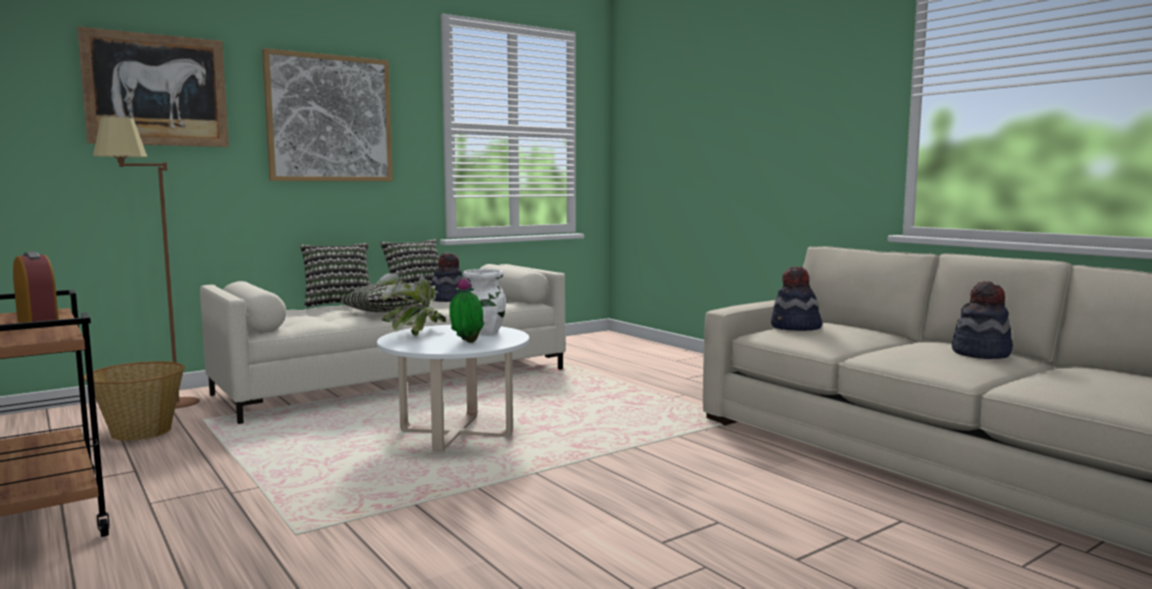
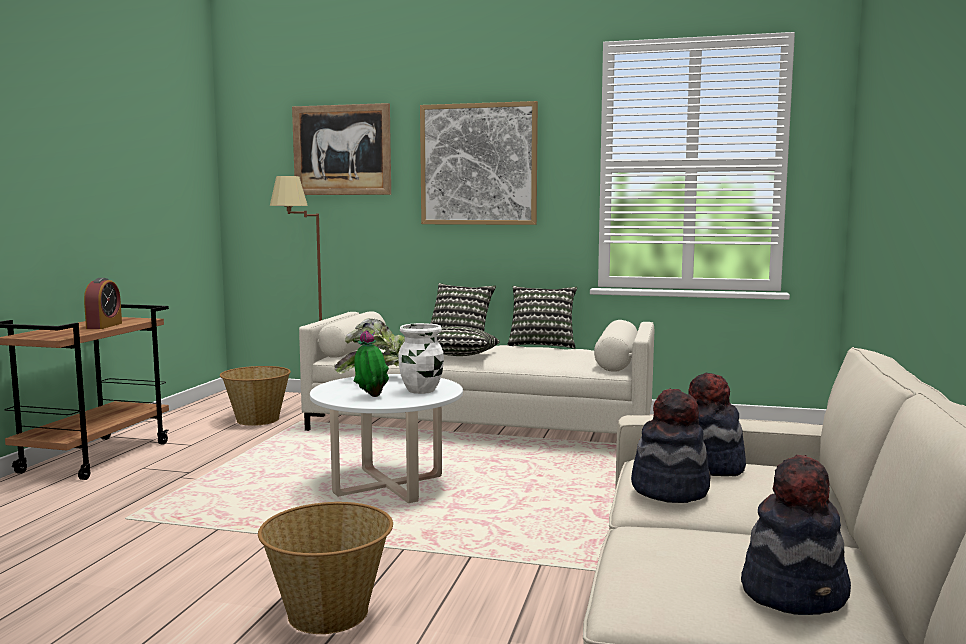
camera: 50 degrees right, 0 degrees up
hat [431,252,463,302] -> hat moved to [631,388,711,503]
none -> basket [258,502,393,634]

